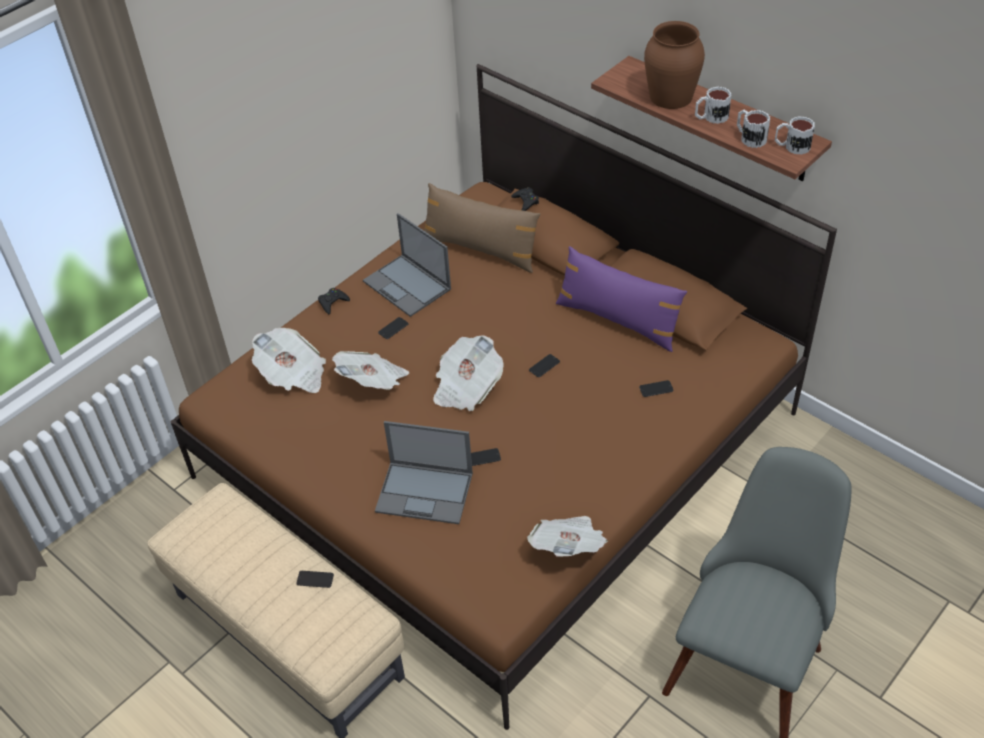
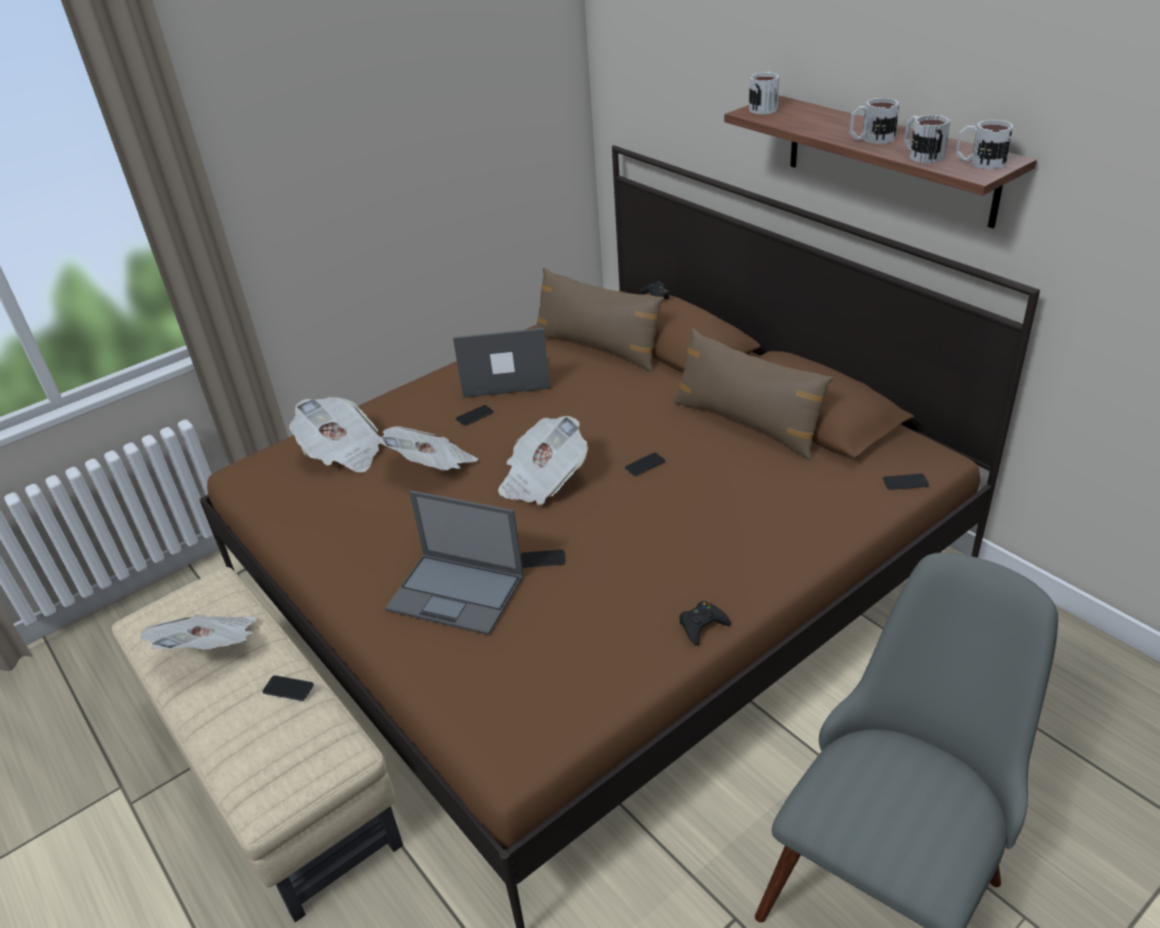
camera: 10 degrees right, 10 degrees down
black game controller [318,288,350,314] -> black game controller moved to [679,601,731,646]
laptop [363,213,451,317] -> laptop turned 120 degrees clockwise [453,328,550,398]
newspaper [527,516,608,557] -> newspaper moved to [140,614,257,649]
purple pillow [556,246,687,352] -> brown pillow [673,328,833,460]
phone [639,380,674,397] -> phone moved to [883,474,929,490]
brown vase [644,21,705,109] -> none
none -> mug [749,72,779,114]

